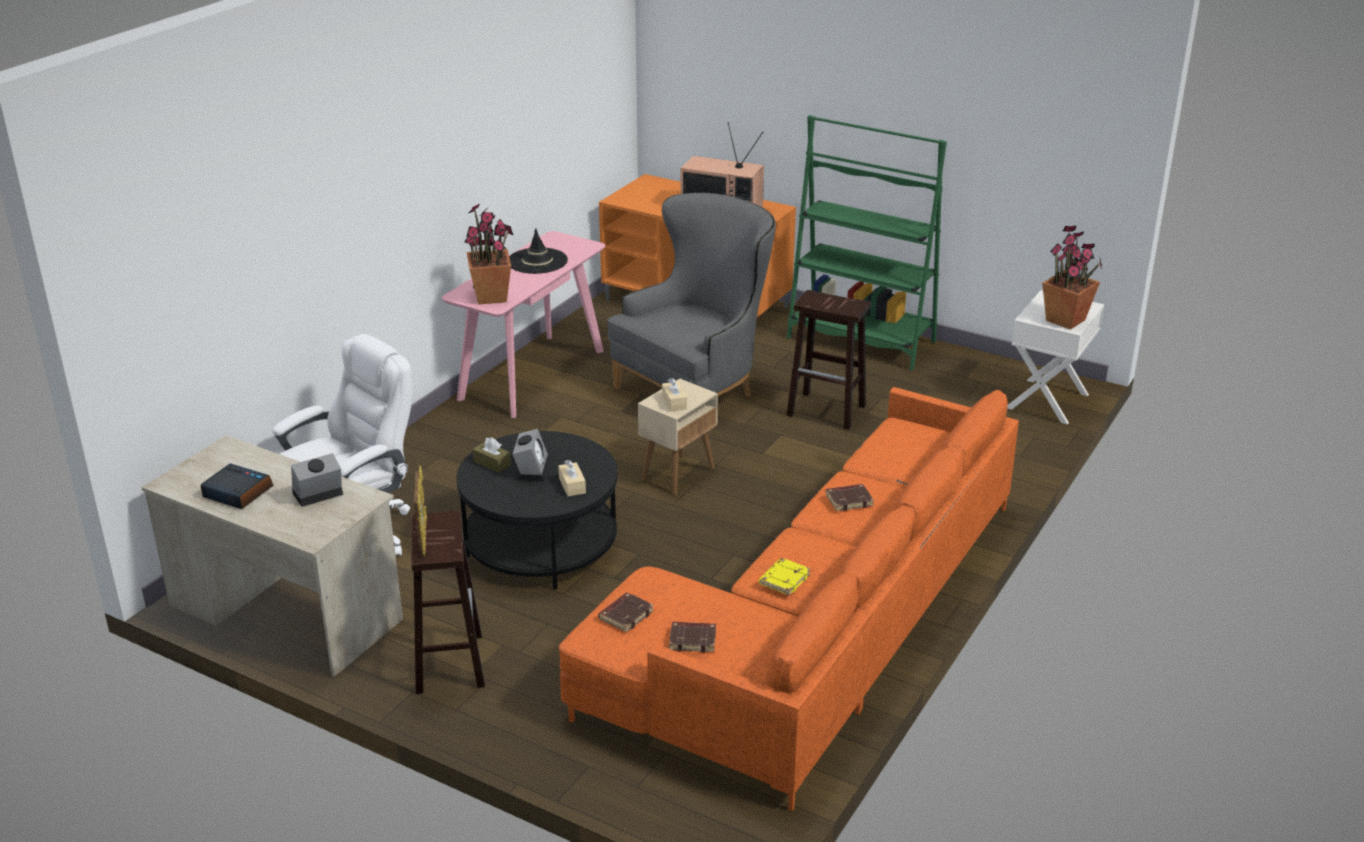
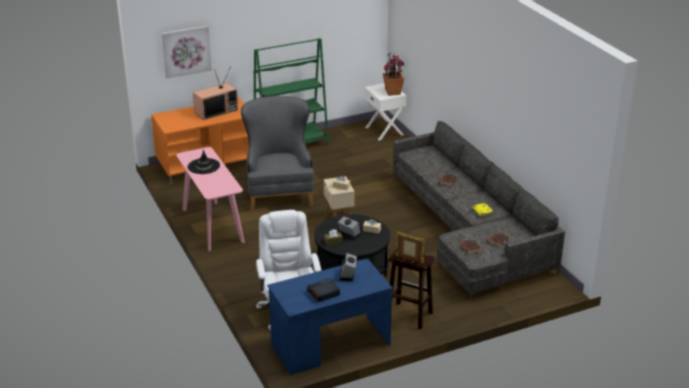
camera: 55 degrees left, 0 degrees up
beige desk [141,435,403,677] -> blue desk [267,259,393,375]
potted plant [464,203,514,305] -> none
orange sofa [559,387,1019,811] -> grey sofa [393,121,565,301]
brown stool [787,290,871,430] -> none
none -> picture [161,26,212,79]

